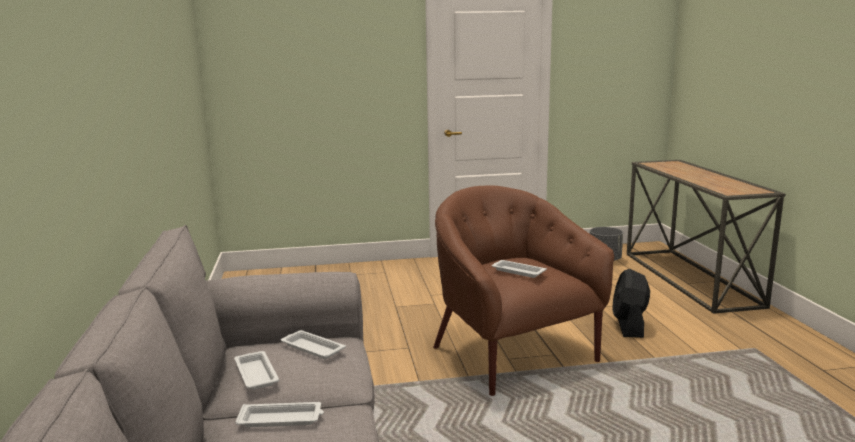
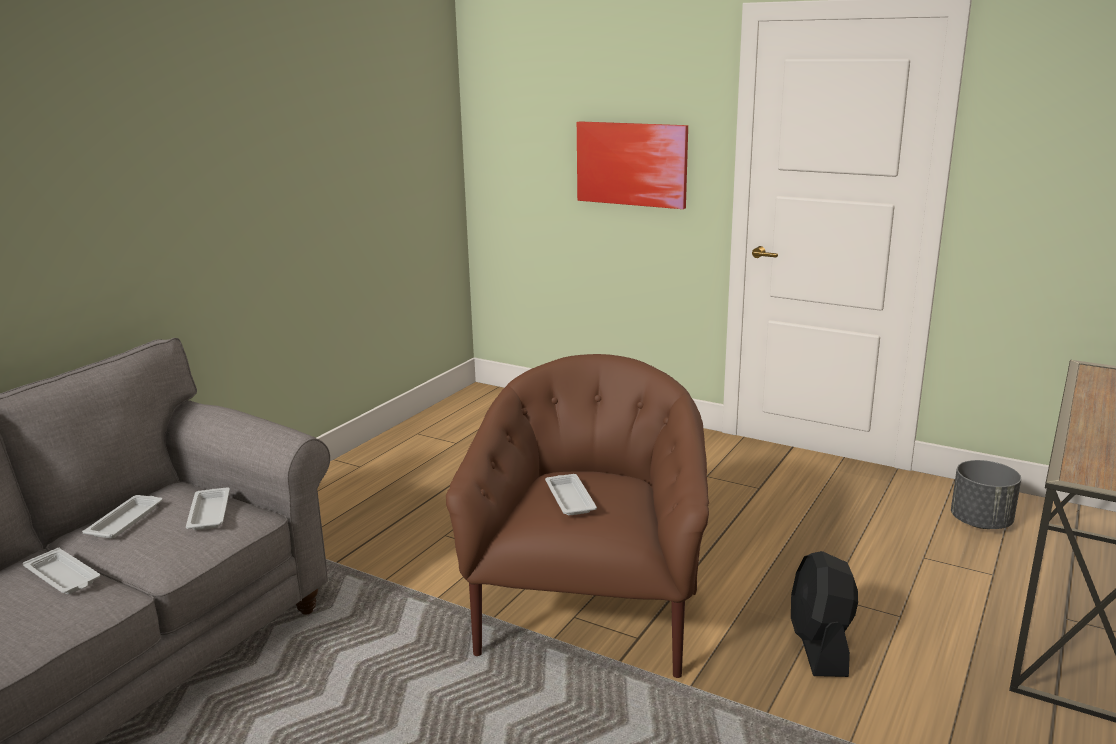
camera: 40 degrees right, 5 degrees up
black fan [612,269,650,338] -> black fan turned 45 degrees counterclockwise [791,551,858,677]
none -> picture [577,121,688,209]

